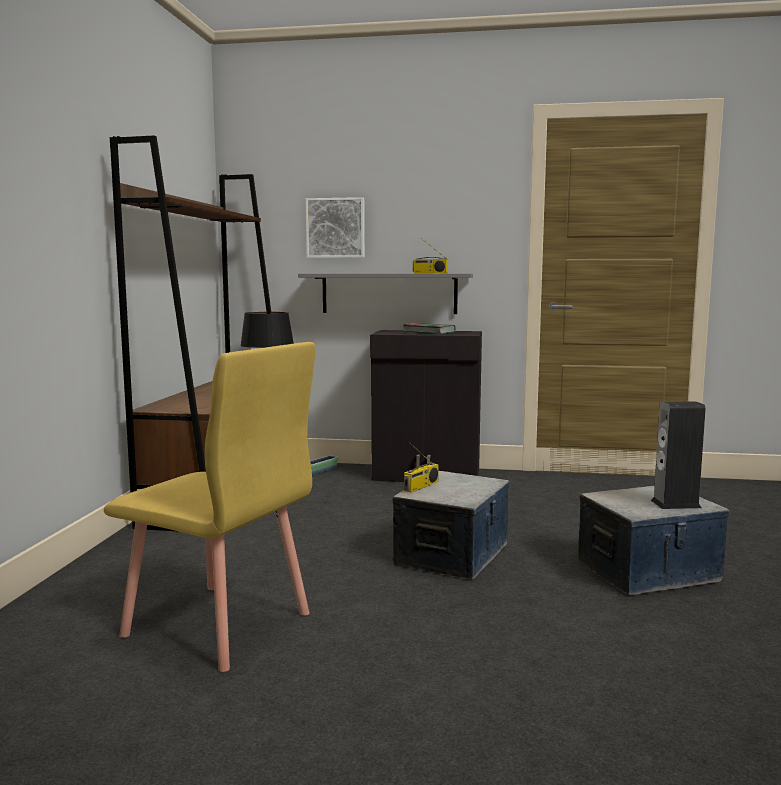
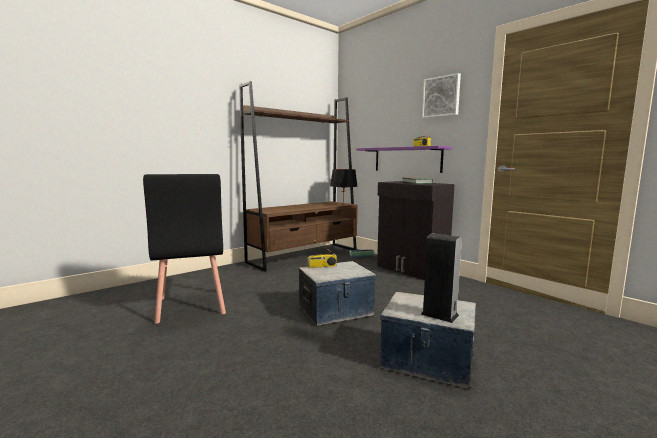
camera: 40 degrees right, 0 degrees up
yellow chair [104,342,316,672] -> black chair [143,174,226,324]
grey shelf [298,273,473,314] -> purple shelf [356,146,453,173]
picture [306,197,365,258] -> picture moved to [422,73,461,118]

